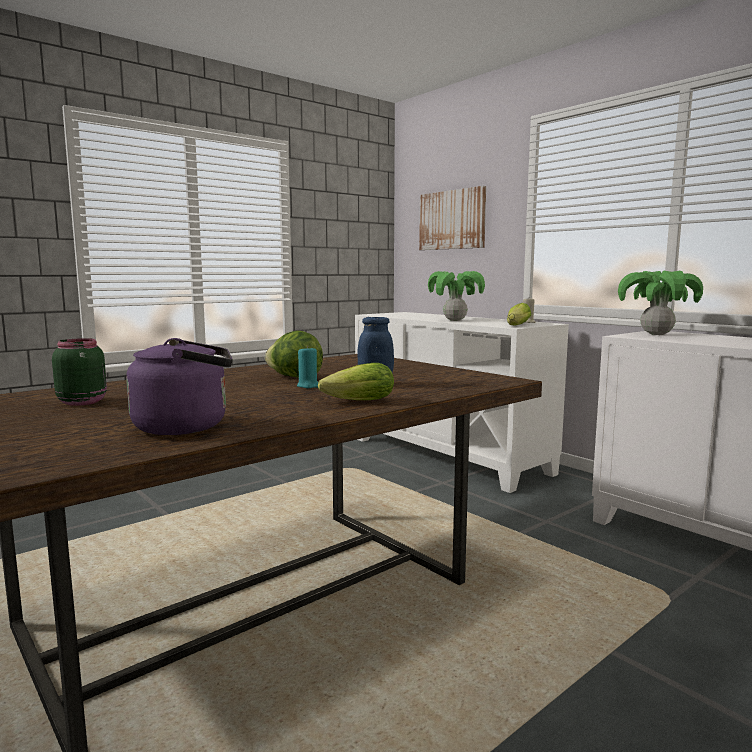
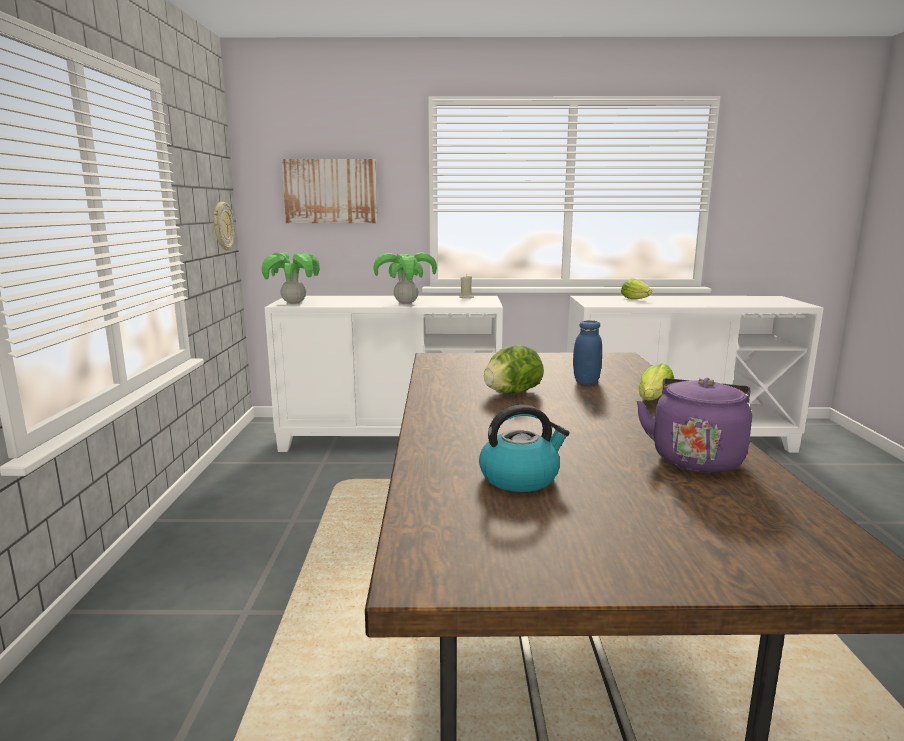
camera: 50 degrees left, 5 degrees up
green jar [52,338,107,406] -> kettle [479,405,570,492]
turquoise candle [297,345,318,388] -> none
lettuce [507,303,531,326] -> lettuce moved to [621,278,652,299]
potted plant [618,271,703,335] -> potted plant moved to [262,252,320,304]
none -> wall clock [214,202,235,251]

